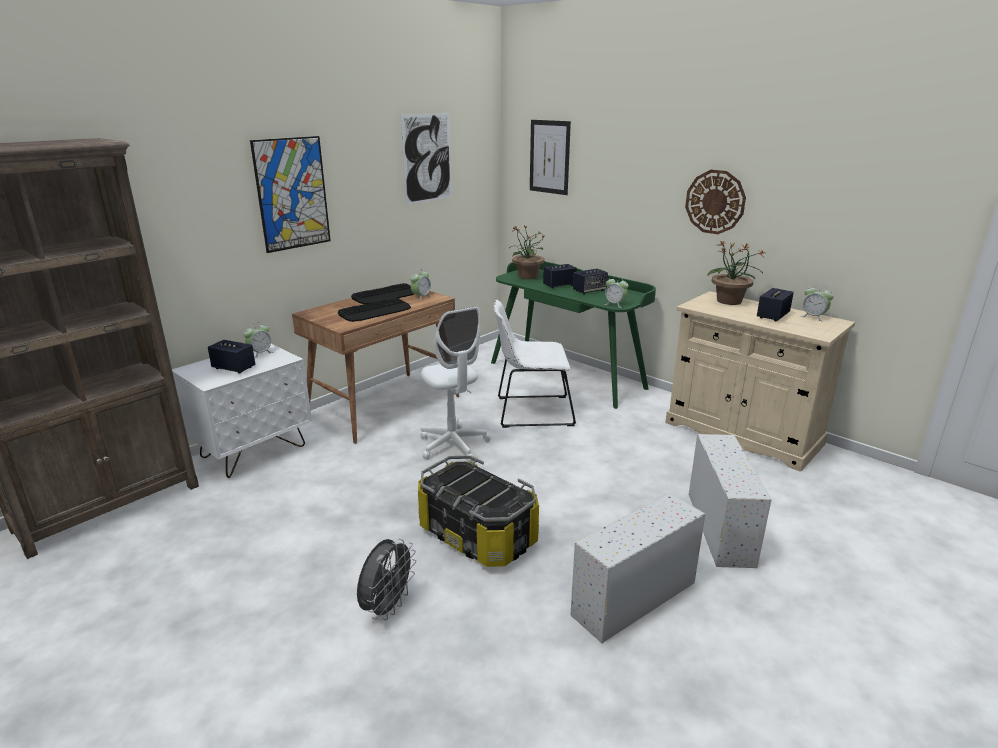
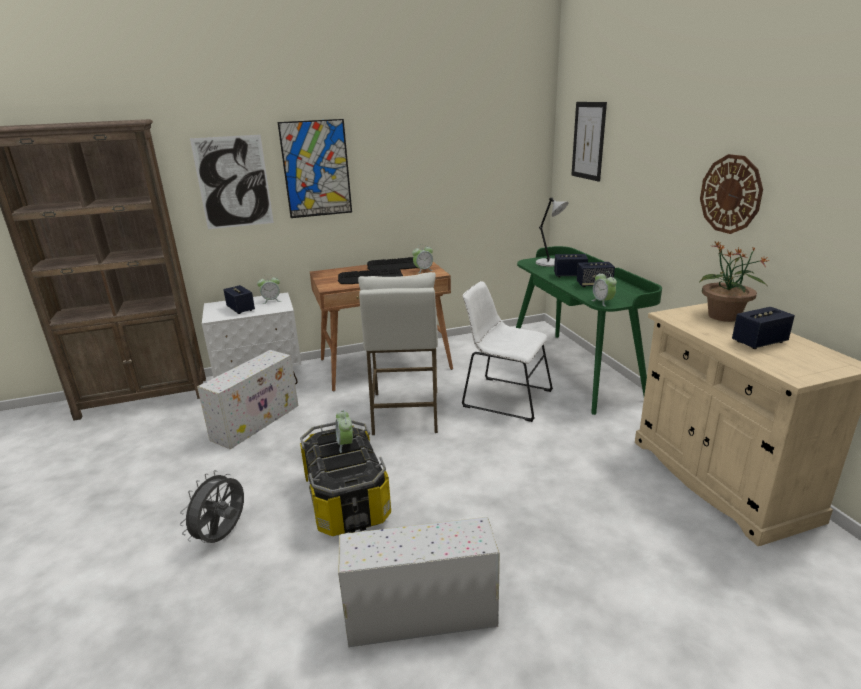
camera: 30 degrees right, 0 degrees up
grey fan [357,539,416,620] -> grey fan turned 150 degrees clockwise [180,470,244,543]
picture [401,113,452,204] -> picture moved to [190,135,274,229]
white office chair [421,306,491,462] -> white stool [358,272,438,435]
potted plant [511,225,545,279] -> grey table lamp [536,197,569,267]
white storage box [689,434,771,568] -> white storage box moved to [197,350,299,449]
alarm clock [800,285,834,322] -> alarm clock moved to [335,410,353,453]

